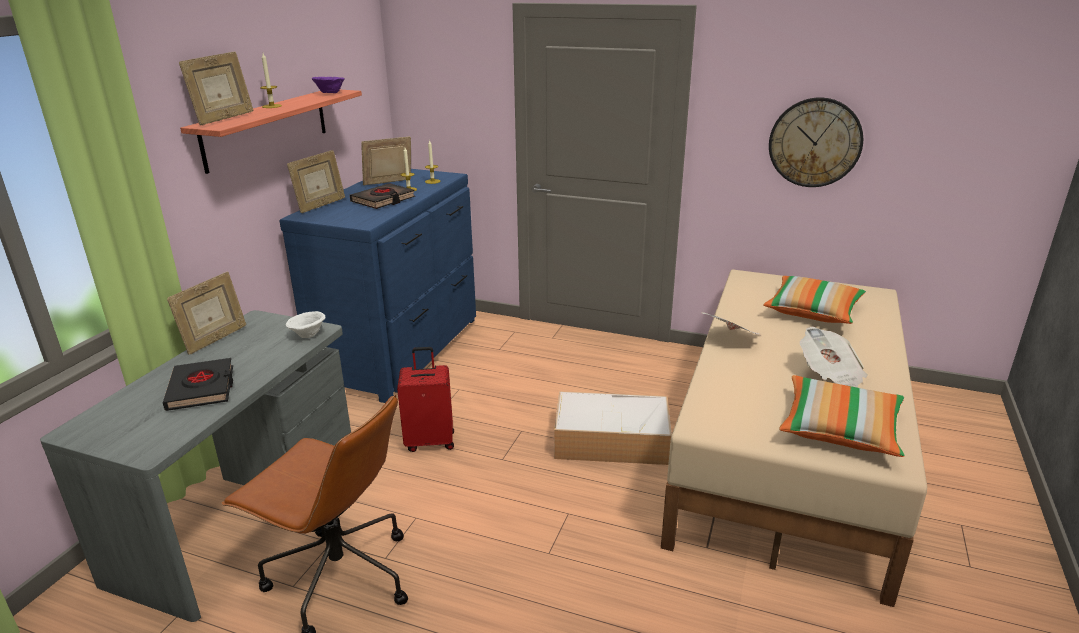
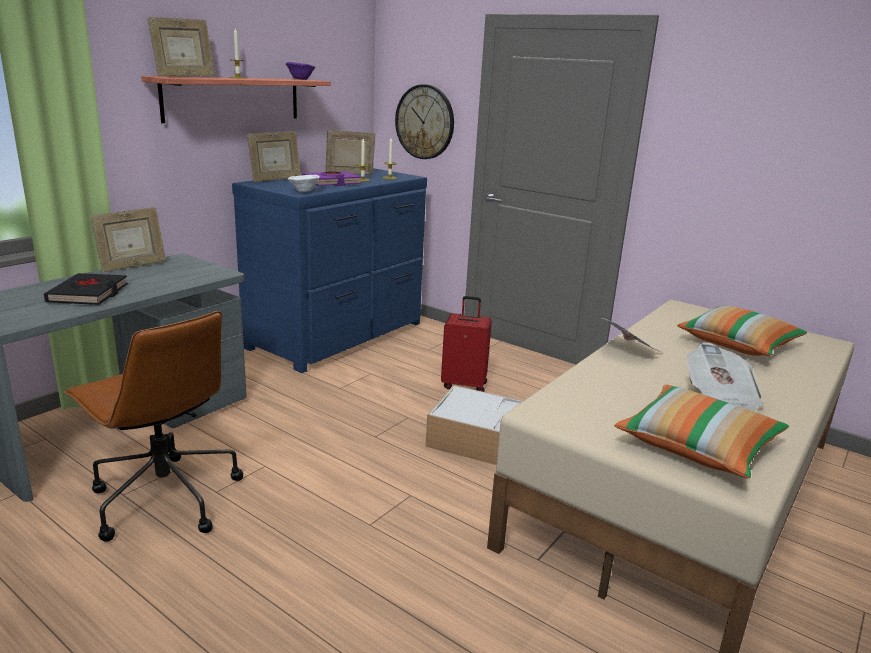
camera: 15 degrees right, 5 degrees down
white bowl [286,311,325,338] -> white bowl moved to [288,175,320,192]
black book [350,183,415,209] -> purple book [303,171,362,186]
red suitcase [397,347,454,452] -> red suitcase moved to [441,296,492,392]
wall clock [769,98,863,187] -> wall clock moved to [395,84,454,159]

